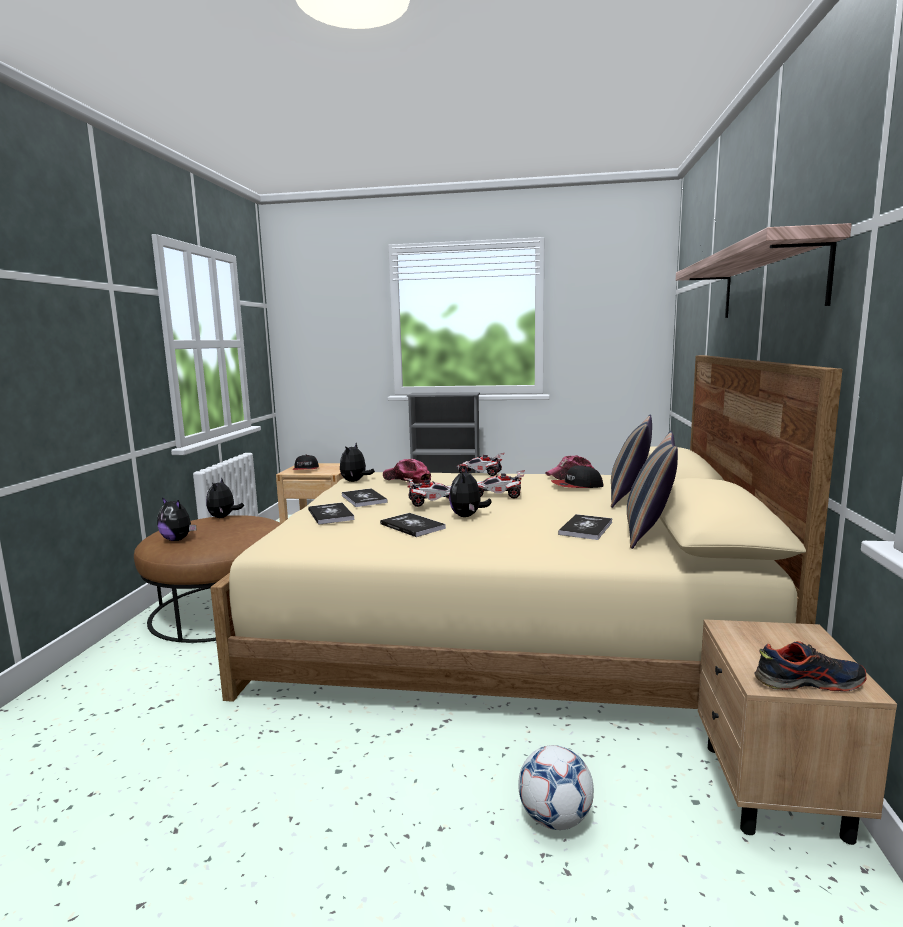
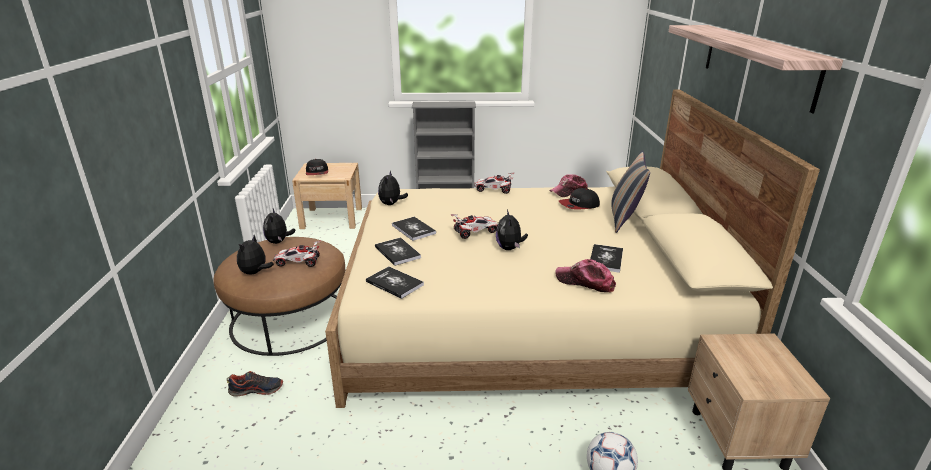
camera: 10 degrees left, 15 degrees up
plush toy [157,497,196,541] -> plush toy turned 90 degrees clockwise [237,235,274,275]
book [380,513,446,537] -> book moved to [366,266,424,299]
cap [383,459,431,484] -> cap moved to [555,259,616,292]
toy car [477,470,525,498] -> toy car moved to [273,240,321,267]
pillow [627,430,678,549] -> none
shoe [754,641,867,692] -> shoe moved to [227,371,283,397]

